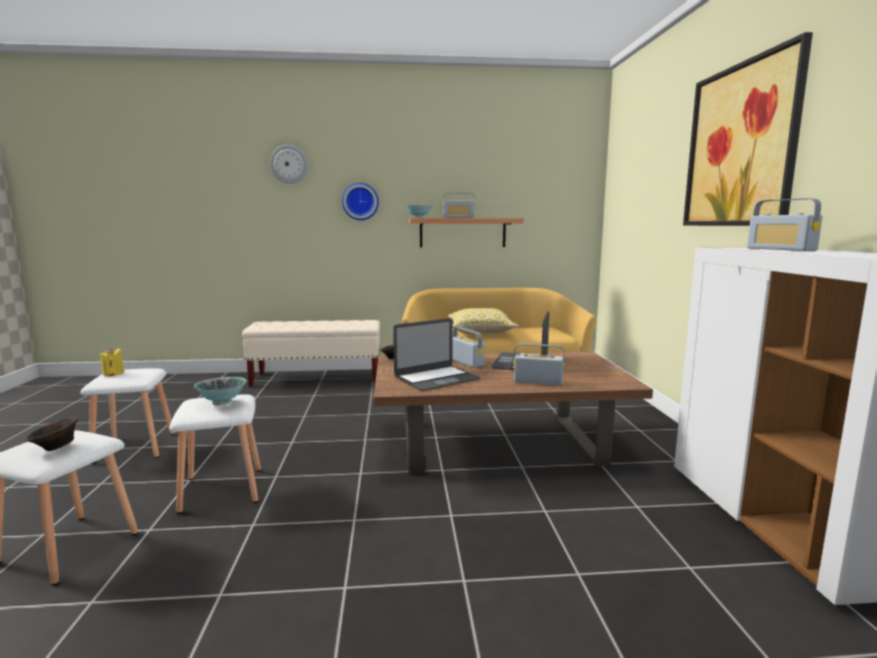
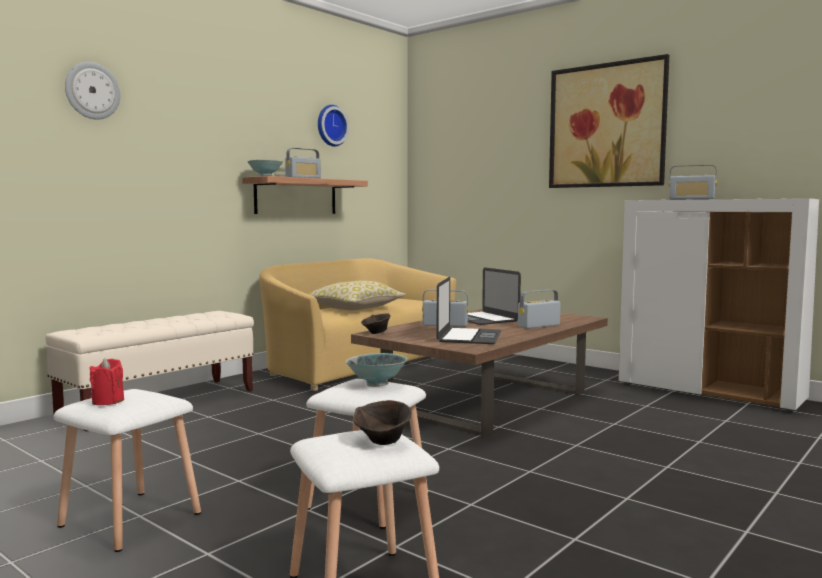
camera: 45 degrees left, 5 degrees down
yellow candle [100,347,125,376] -> red candle [89,358,124,405]
wall clock [342,183,379,220] -> wall clock moved to [318,105,349,147]

